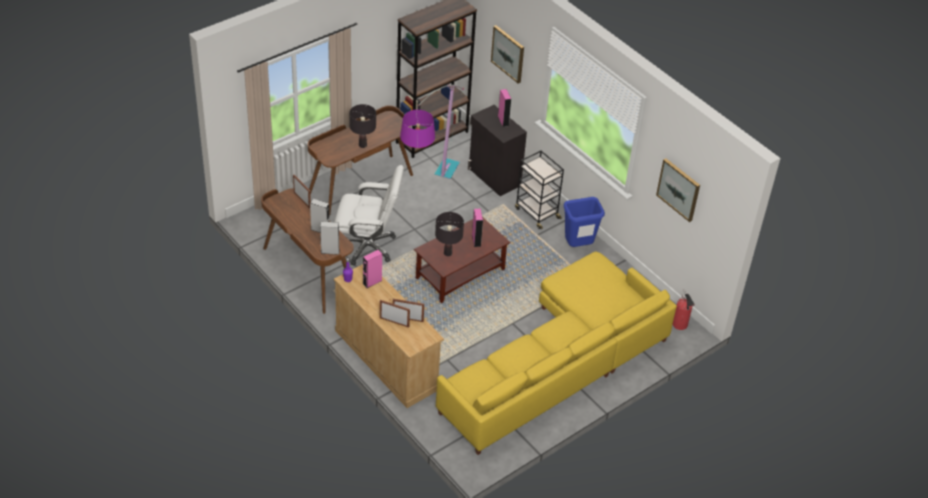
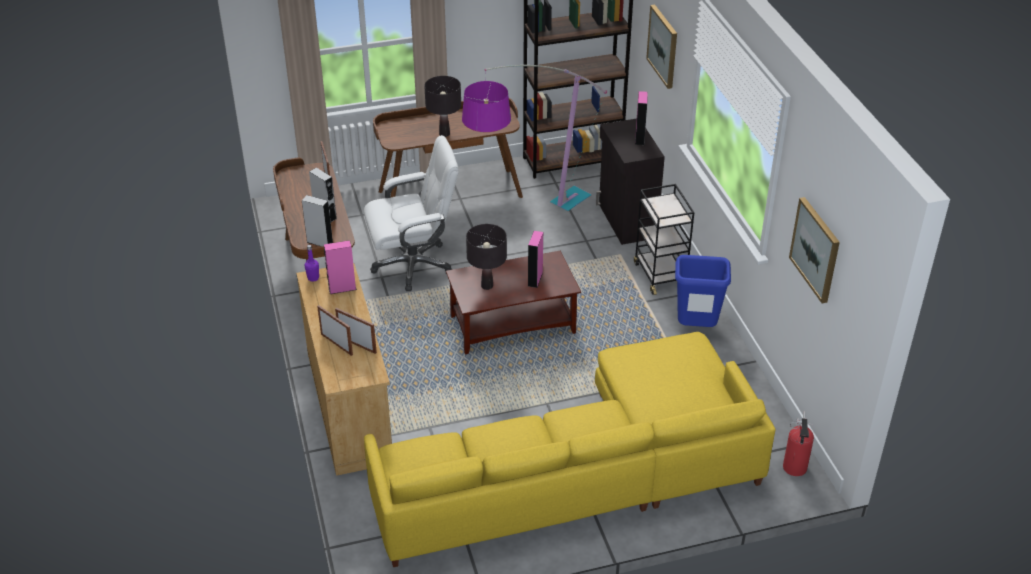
camera: 25 degrees right, 5 degrees down
white office chair [335,165,404,266] -> white office chair turned 45 degrees counterclockwise [364,135,459,291]

